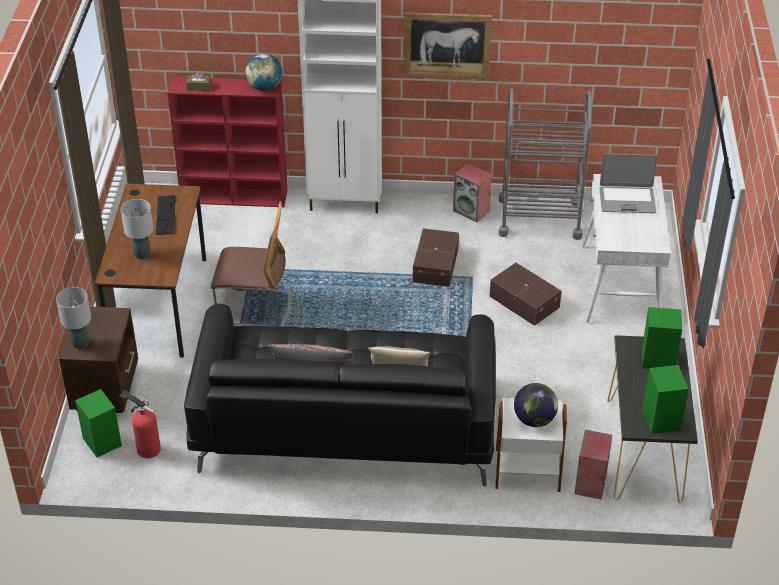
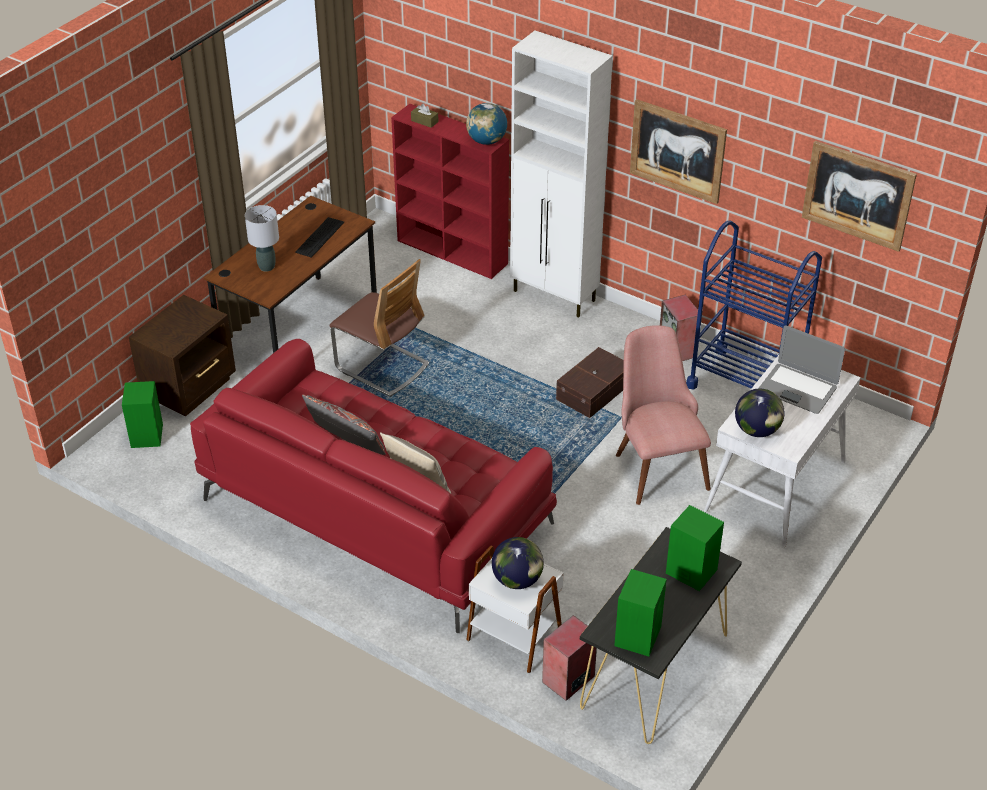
camera: 30 degrees right, 0 degrees up
grey table lamp [56,287,91,349] -> none
fire extinguisher [119,390,161,458] -> none
black sofa [184,304,496,487] -> red sofa [190,339,557,633]
brown storage box [490,263,561,326] -> pink chair [616,325,711,505]
grey cart [498,88,592,240] -> blue cart [686,221,822,390]
none -> globe [735,389,785,437]
none -> picture [802,141,917,252]

